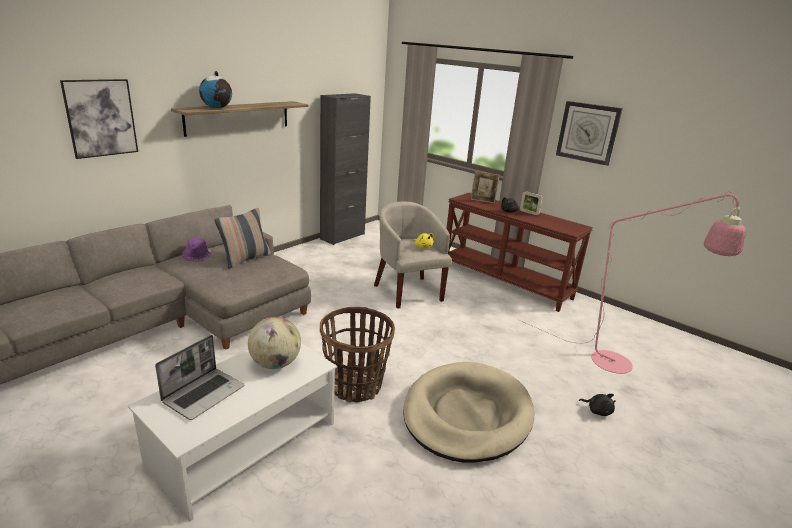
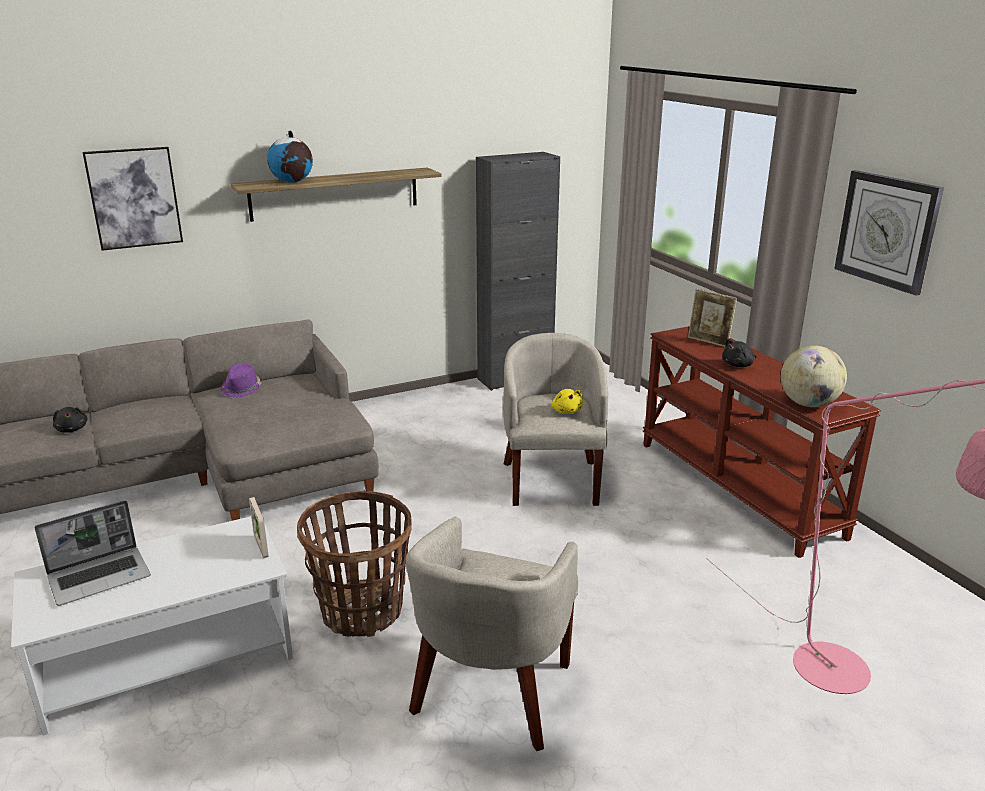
camera: 25 degrees right, 0 degrees up
pillow [215,208,271,269] -> none
globe [248,317,301,369] -> globe moved to [781,345,847,407]
beige dog bed [403,362,534,462] -> beige armchair [406,517,578,751]
picture frame [520,191,543,215] -> picture frame moved to [249,497,269,558]
black plush toy [579,394,616,416] -> black plush toy moved to [53,407,87,433]

